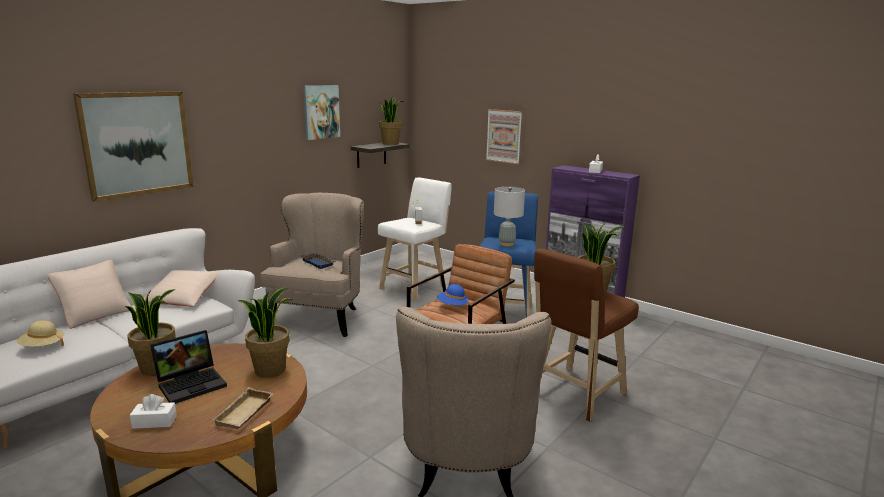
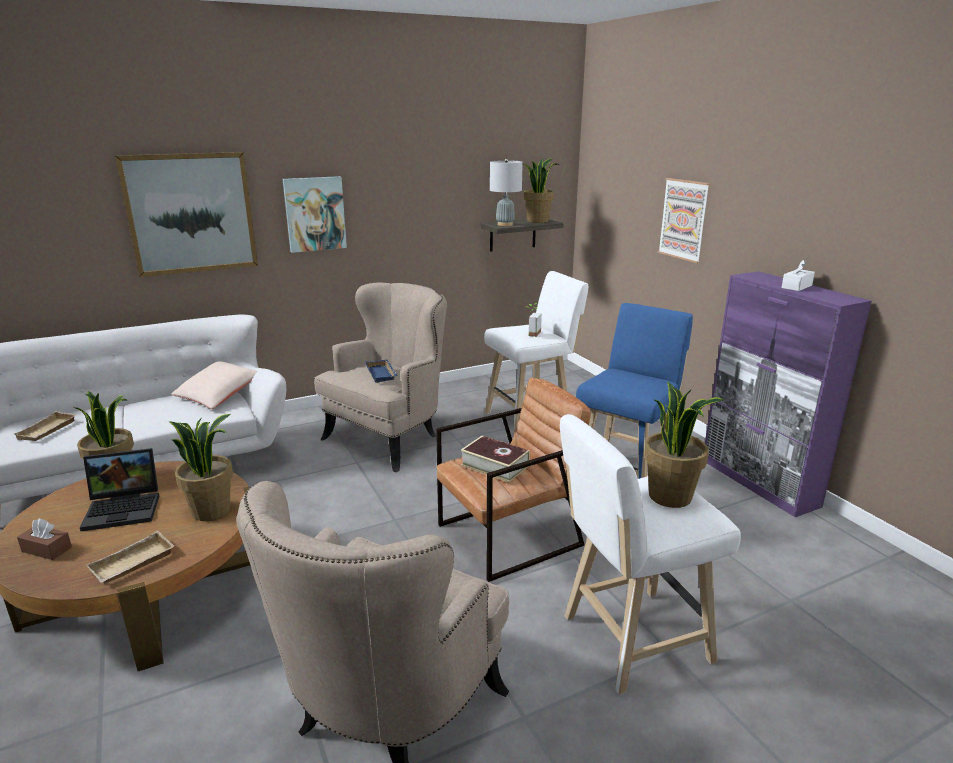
camera: 25 degrees right, 5 degrees up
beige hat [17,320,64,347] -> beige tray [14,411,77,441]
beige pillow [48,260,132,329] -> none
white tissue box [130,394,177,429] -> brown tissue box [17,519,72,560]
picture [303,85,340,140] -> picture moved to [283,176,347,253]
blue hat [437,284,469,305] -> book [461,435,530,483]
grey table lamp [494,186,525,246] -> grey table lamp moved to [490,159,523,226]
brown stool [534,249,639,422] -> white stool [560,414,741,695]

